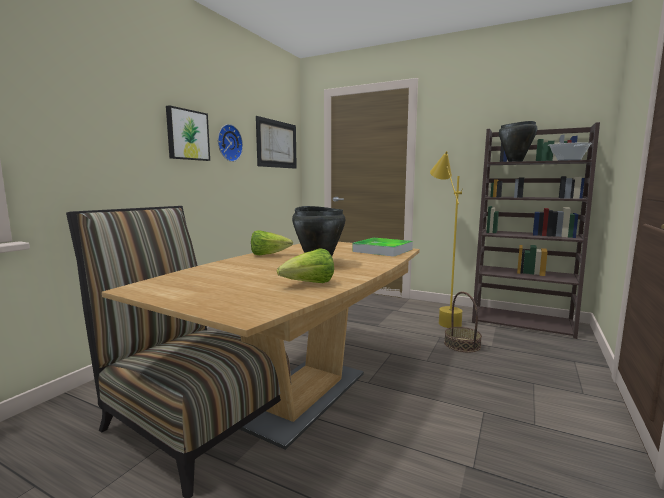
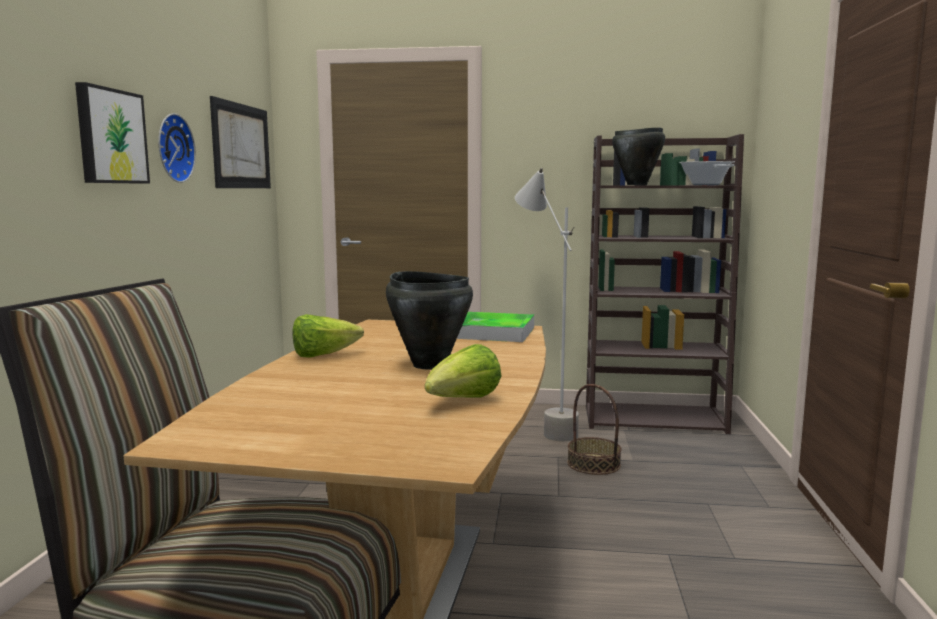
camera: 20 degrees left, 0 degrees up
yellow floor lamp [430,151,463,328] -> grey floor lamp [515,168,579,441]

